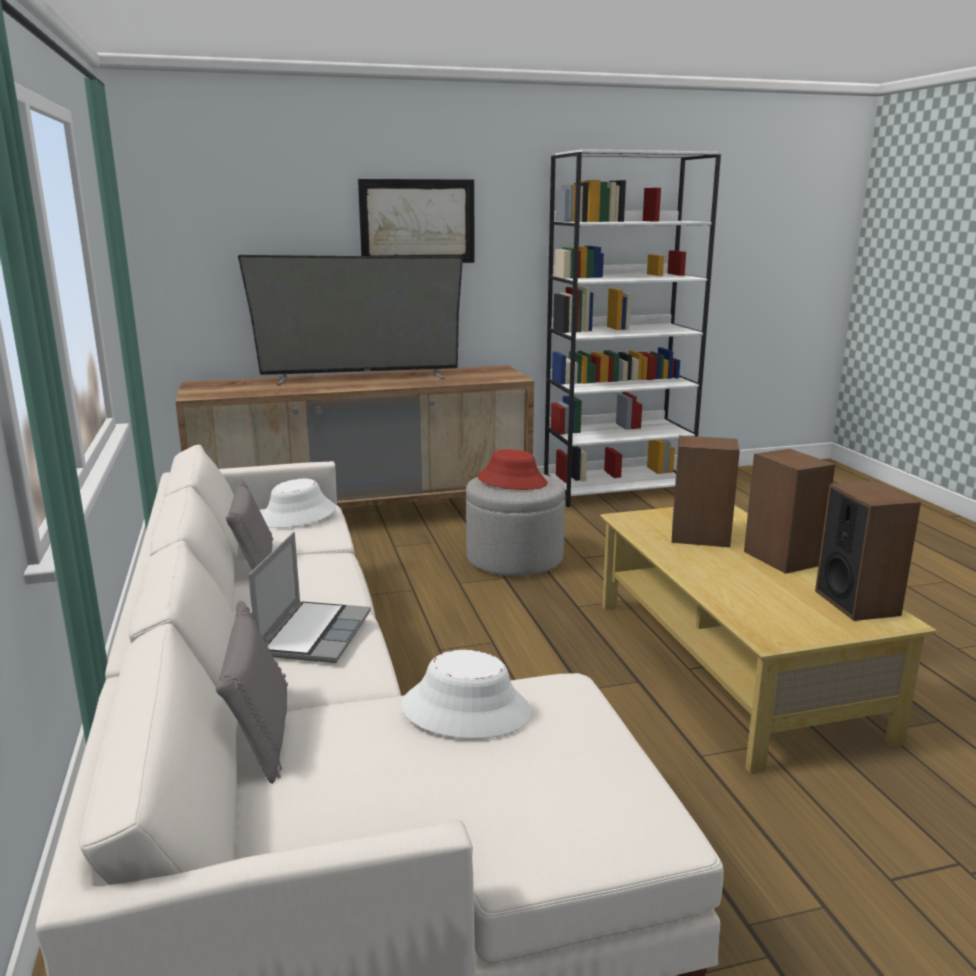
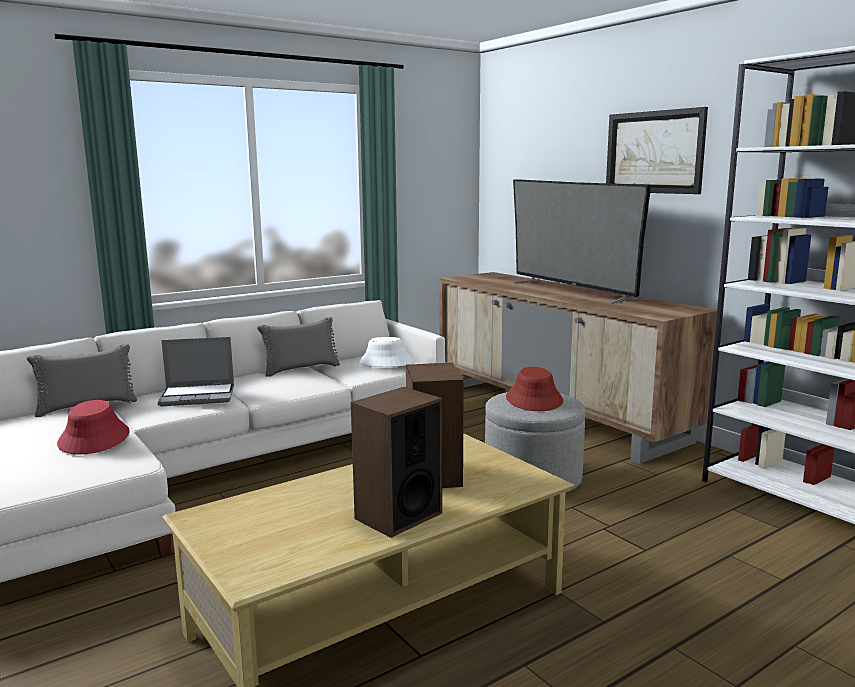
camera: 70 degrees right, 5 degrees down
white hat [401,650,532,739] -> red hat [57,400,130,455]
speaker [815,481,921,621] -> none

